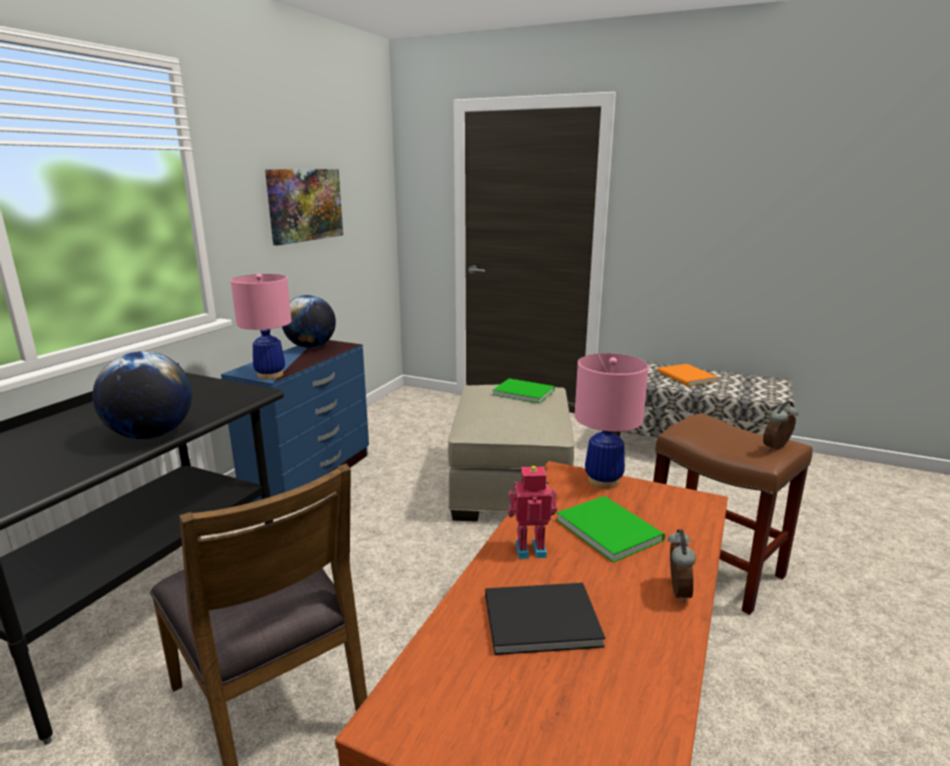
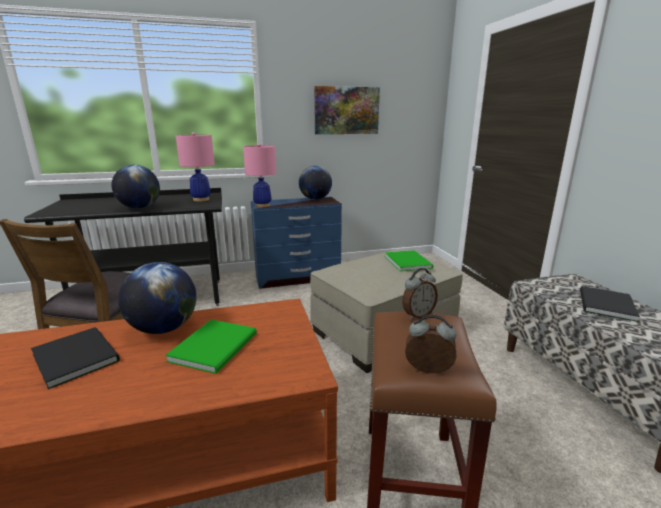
camera: 50 degrees right, 0 degrees up
toy robot [508,466,557,559] -> globe [118,262,197,334]
pink table lamp [575,353,649,489] -> pink table lamp moved to [176,132,215,201]
orange book [658,364,718,386] -> black book [580,286,640,322]
alarm clock [668,529,696,603] -> alarm clock moved to [402,268,438,320]

